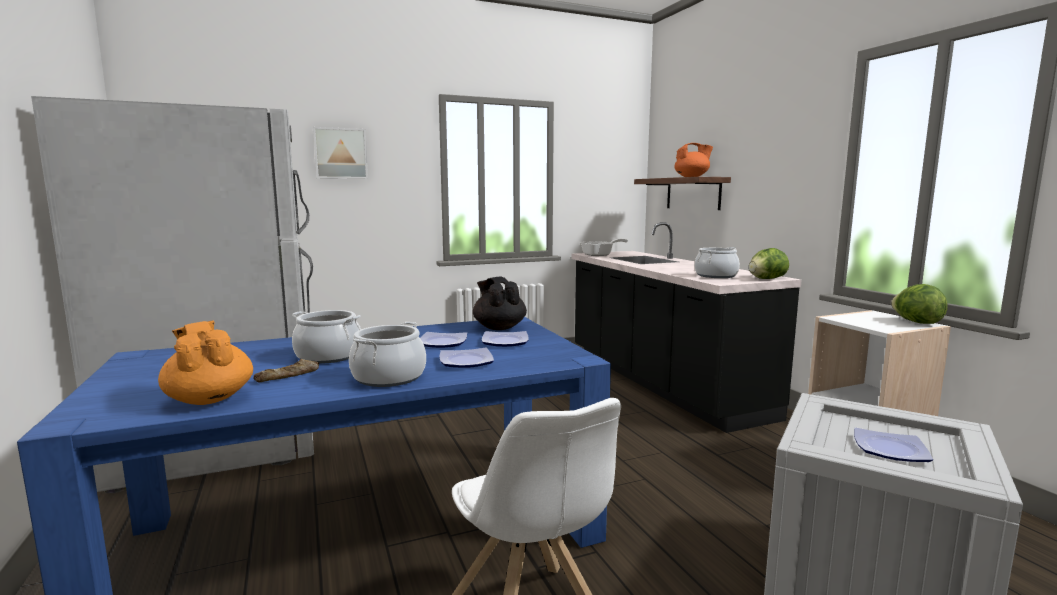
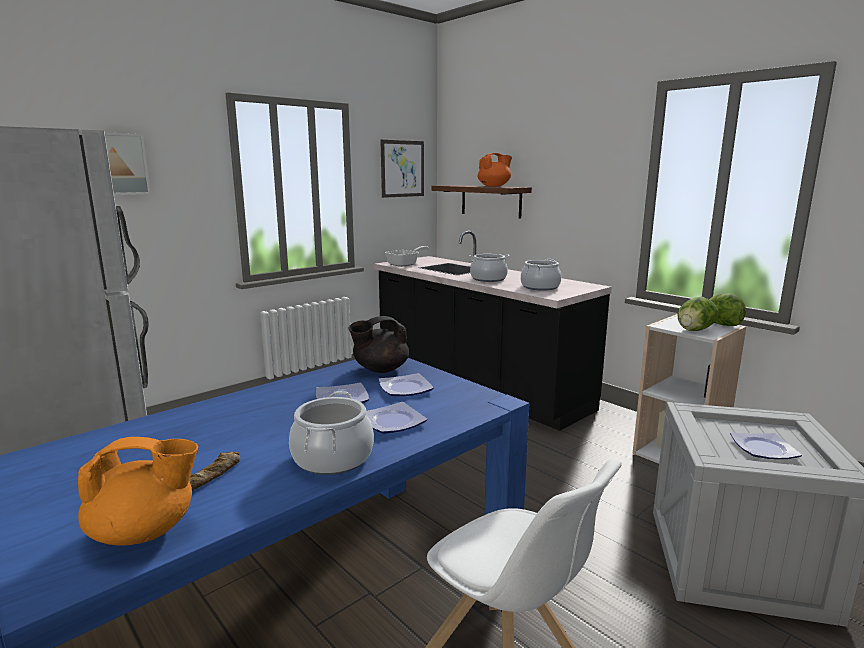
camera: 20 degrees left, 5 degrees up
orange teapot [158,320,253,405] -> orange teapot turned 135 degrees clockwise [78,437,198,546]
cooking pot [292,310,361,364] -> cooking pot moved to [469,254,510,282]
black teapot [473,277,527,330] -> black teapot turned 75 degrees counterclockwise [349,316,409,373]
lettuce [749,248,789,279] -> lettuce moved to [678,297,719,331]
none -> picture [380,140,424,198]

